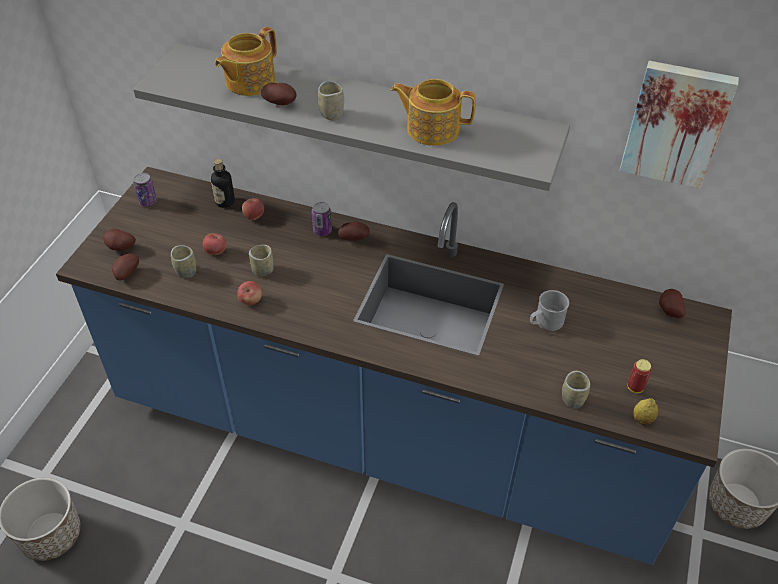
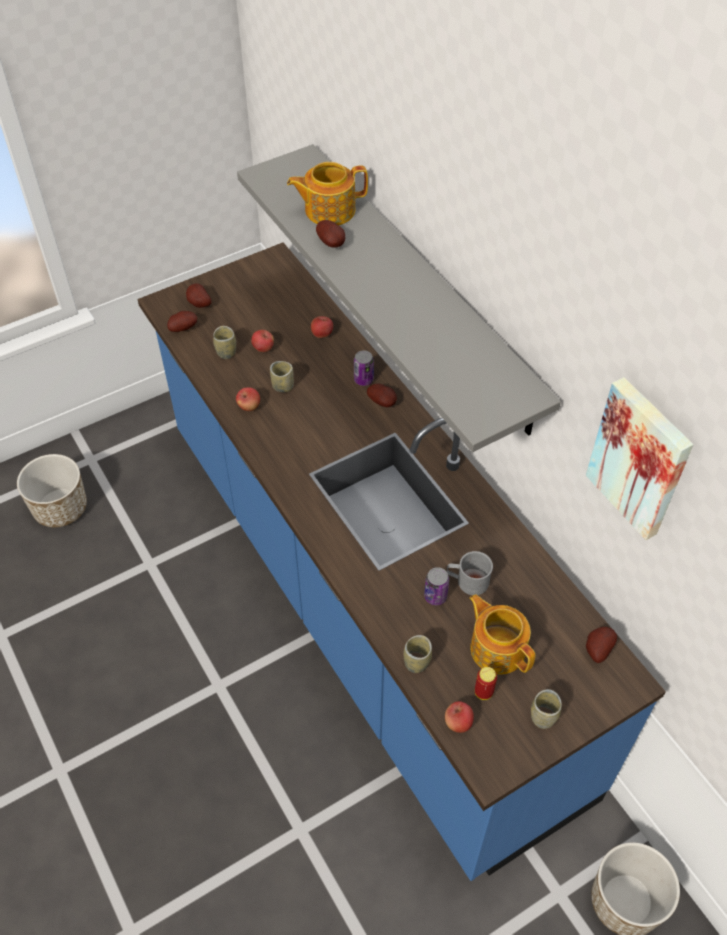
camera: 40 degrees right, 5 degrees up
can [133,173,157,206] -> can moved to [424,567,449,605]
bottle [211,159,235,208] -> none
cup [318,81,344,121] -> cup moved to [531,689,562,729]
teapot [391,79,476,146] -> teapot moved to [469,594,535,675]
lemon [633,398,658,425] -> apple [445,701,474,733]

